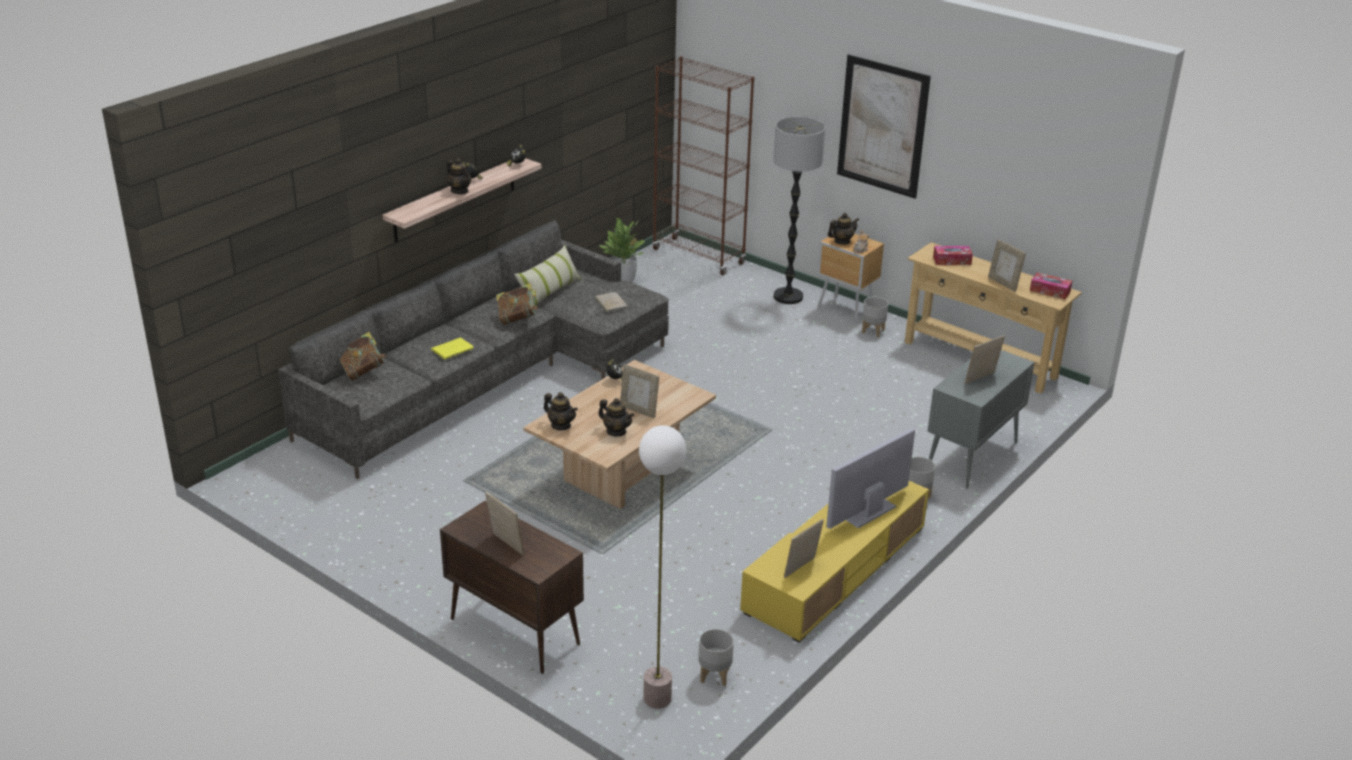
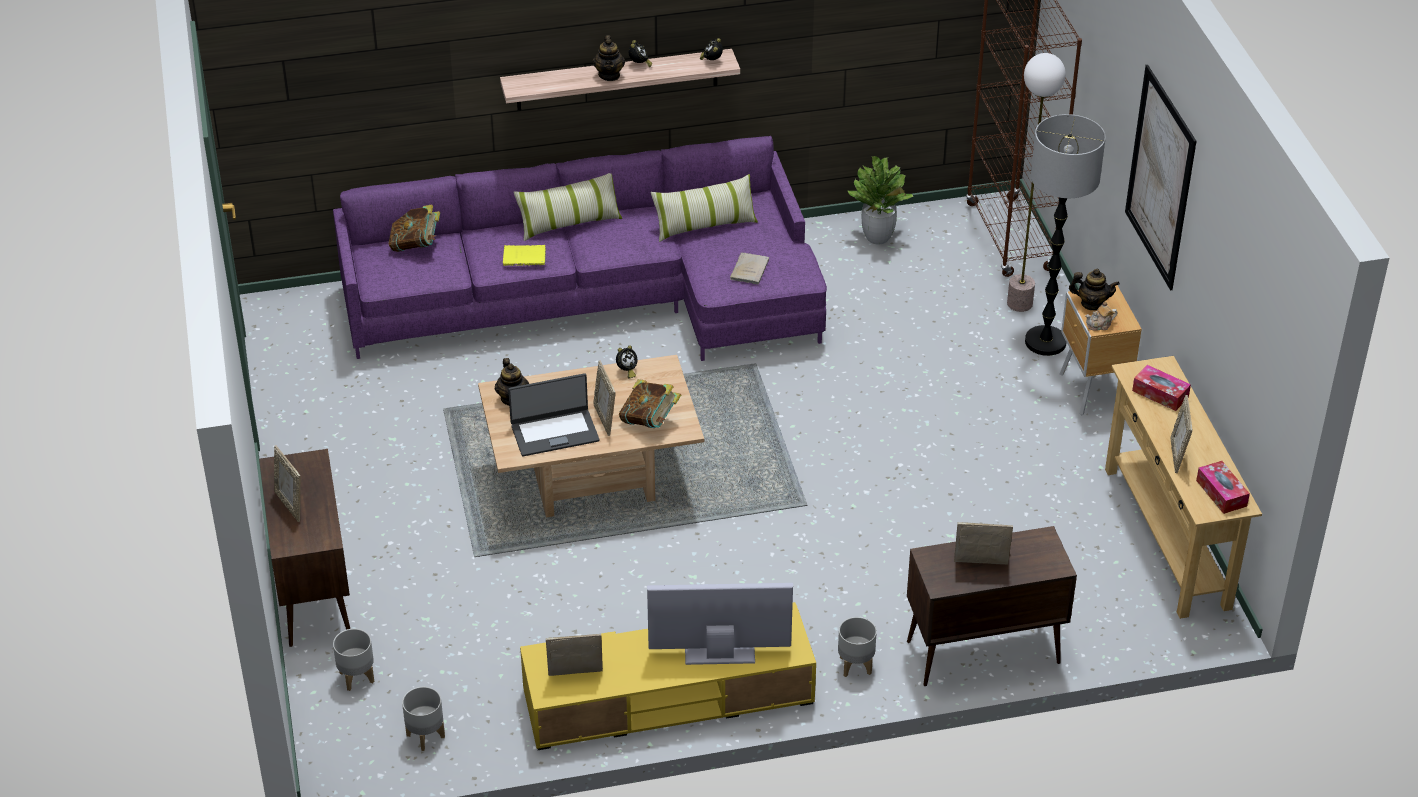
camera: 40 degrees right, 10 degrees up
grey sofa [278,220,669,479] -> purple sofa [333,136,827,361]
picture frame [485,492,525,556] -> picture frame turned 150 degrees clockwise [274,445,301,522]
book [496,283,539,325] -> book moved to [619,379,681,428]
teapot [598,398,634,436] -> laptop [508,373,599,456]
floor lamp [639,425,686,709] -> floor lamp moved to [1007,53,1066,312]
grey planter [862,297,889,337] -> grey planter moved to [333,629,374,691]
grey cabinet [927,350,1035,489] -> brown cabinet [907,526,1077,686]
none -> pillow [514,173,622,241]

